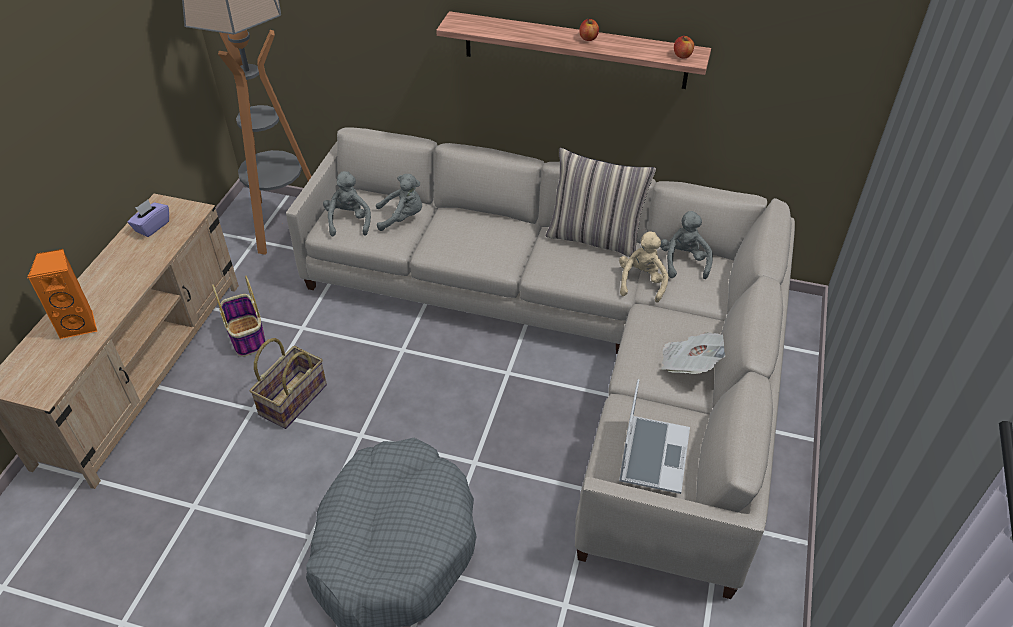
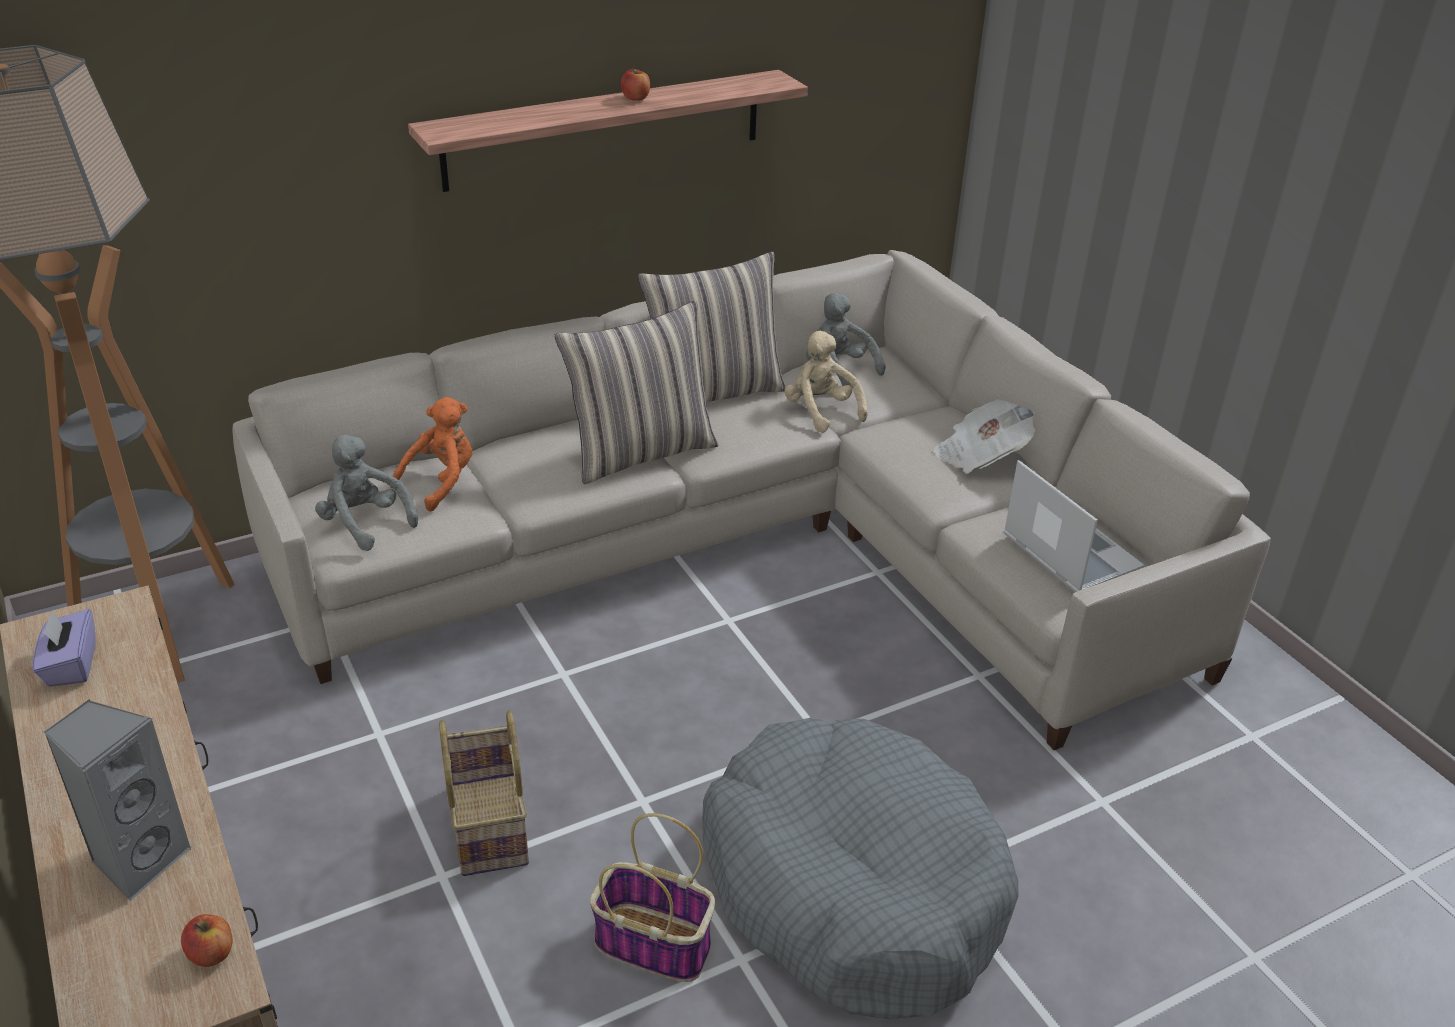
camera: 45 degrees left, 10 degrees down
orange speaker [28,249,97,339] -> grey speaker [43,699,192,901]
basket [212,276,266,357] -> basket moved to [590,813,715,982]
grey plush toy [376,174,422,231] -> orange plush toy [390,397,473,511]
apple [674,36,694,58] -> apple moved to [181,914,232,967]
none -> pillow [555,301,718,484]

